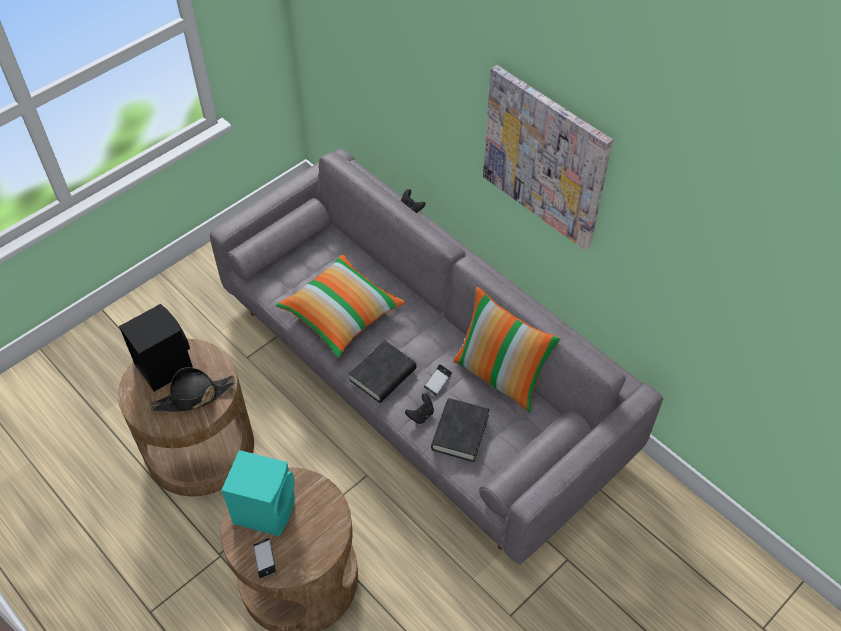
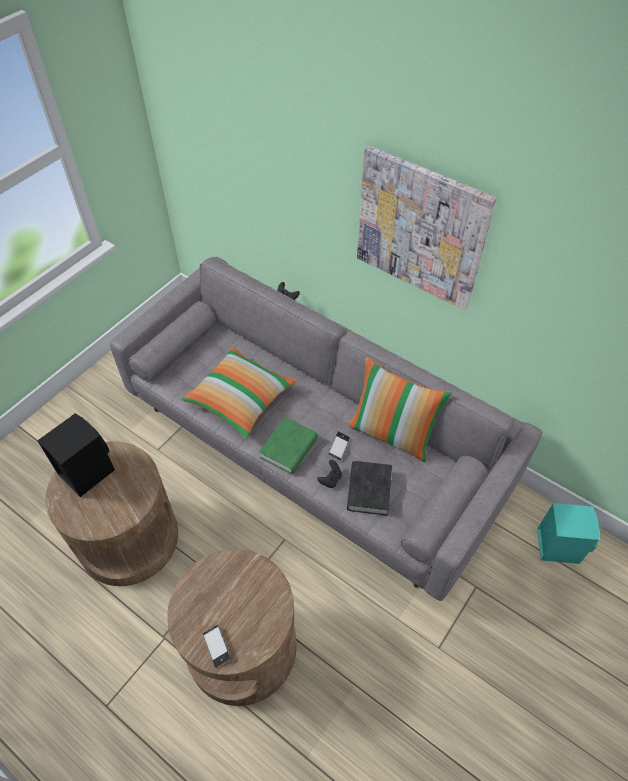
camera: 10 degrees left, 0 degrees up
black hat [150,367,235,412] -> none
turquoise speaker [221,450,295,536] -> turquoise speaker moved to [537,503,599,564]
black book [349,340,416,403] -> green book [259,417,318,474]

